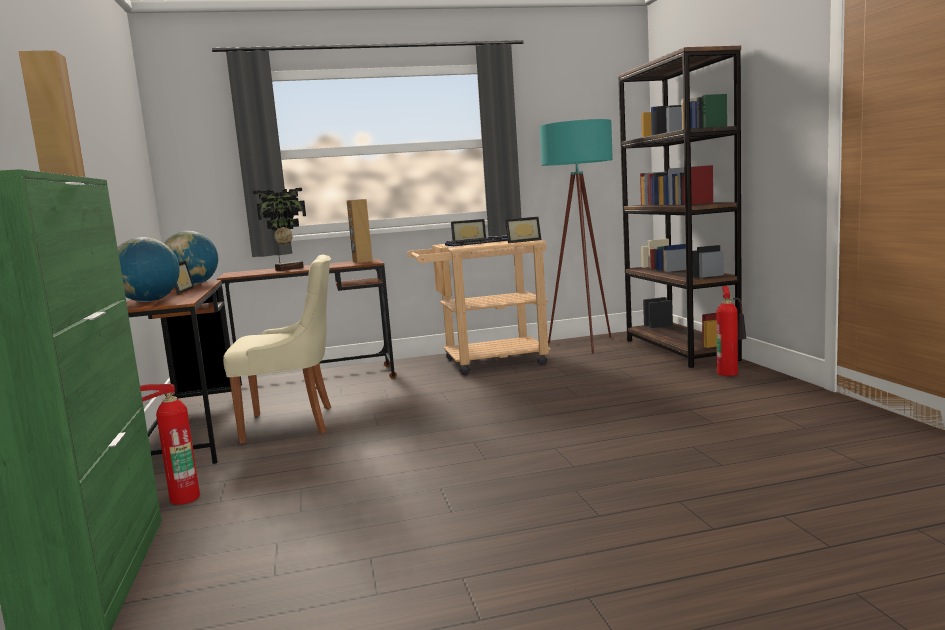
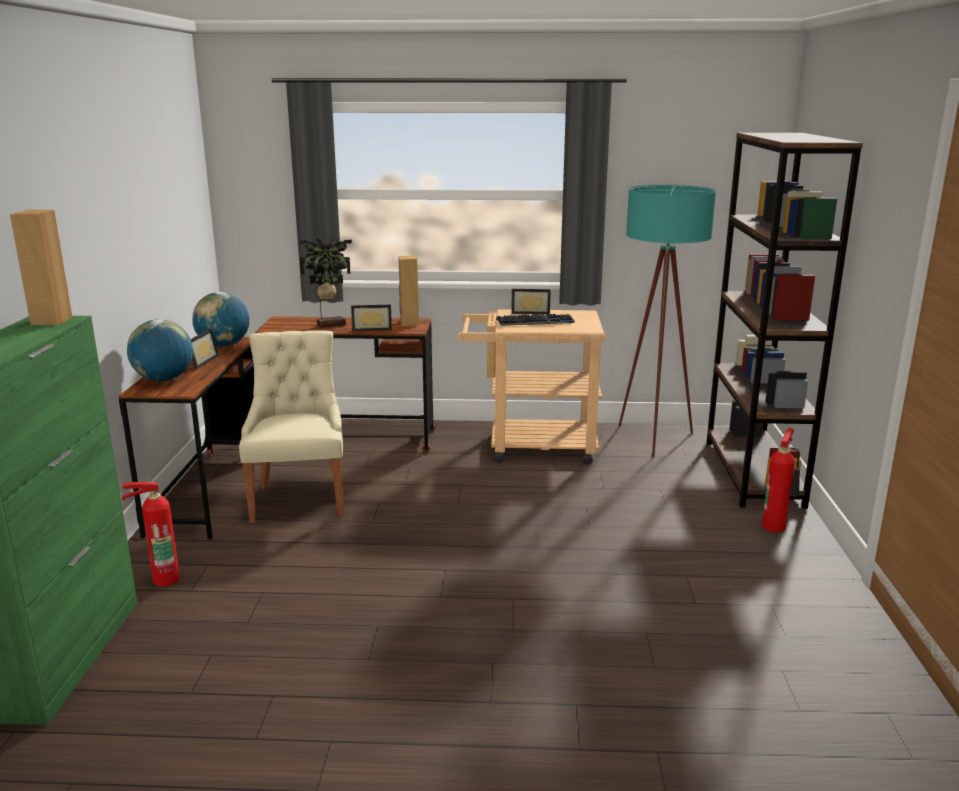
camera: 15 degrees right, 10 degrees up
beige chair [223,255,331,444] -> beige chair turned 105 degrees counterclockwise [239,331,344,523]
picture frame [505,217,542,243] -> picture frame moved to [351,305,392,331]

